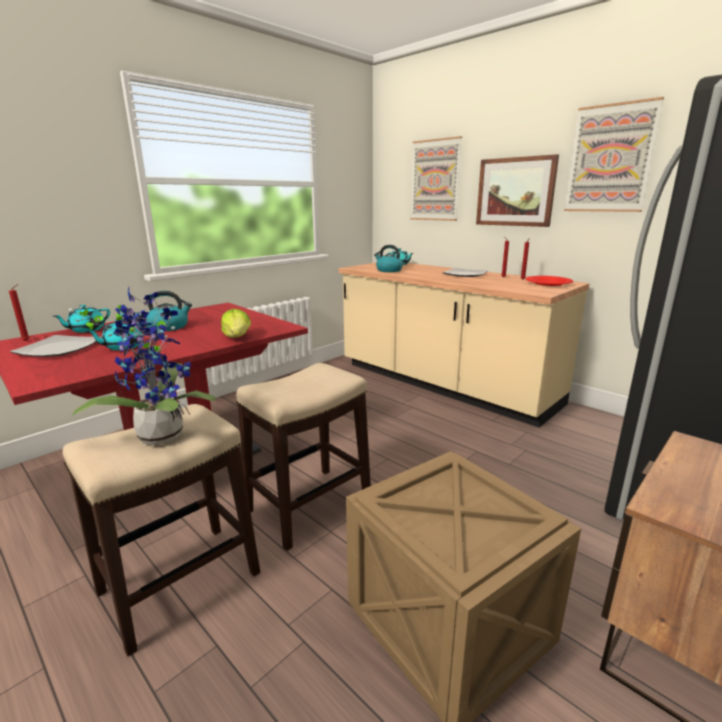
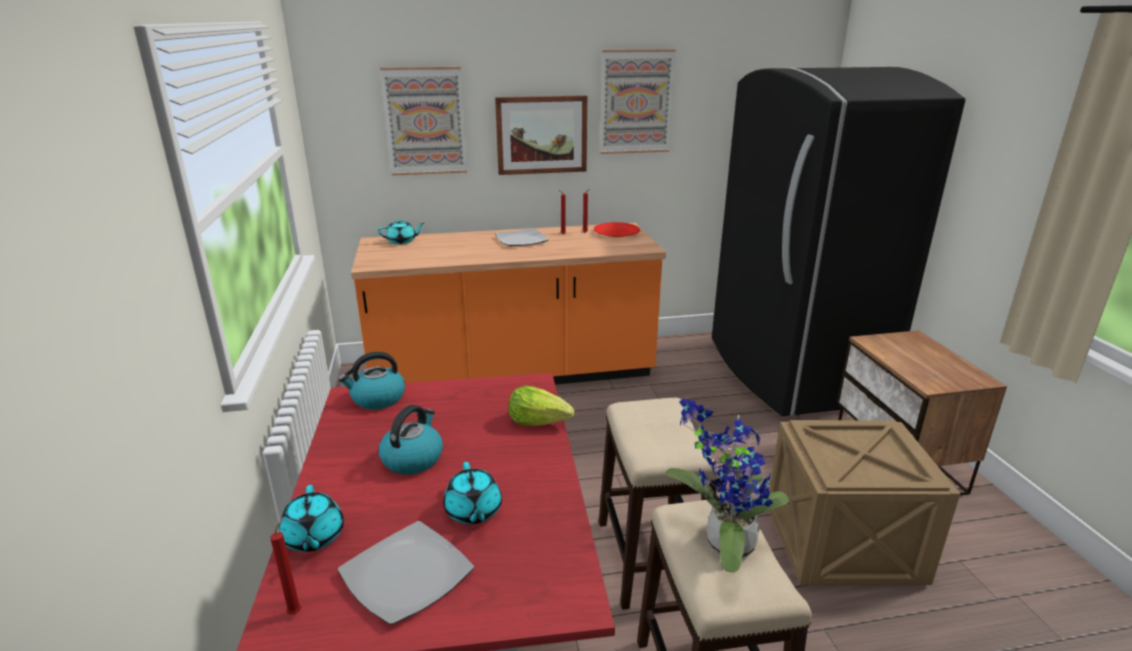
camera: 55 degrees left, 5 degrees up
beige counter [339,263,590,428] -> orange counter [351,223,666,385]
kettle [374,245,403,272] -> kettle moved to [338,352,405,410]

